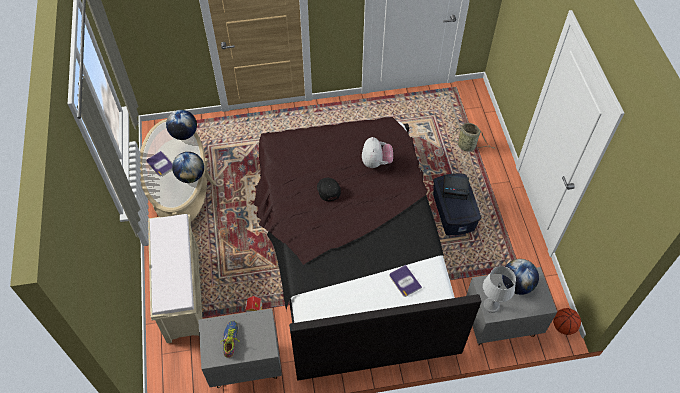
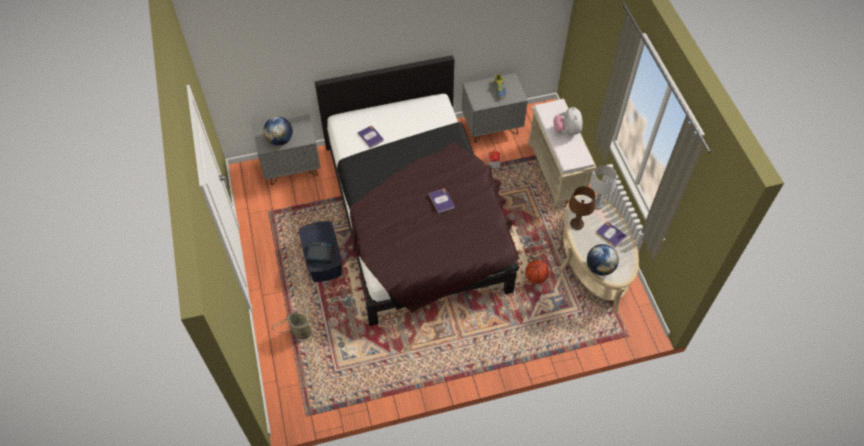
camera: 175 degrees right, 0 degrees up
globe [172,152,204,183] -> brown table lamp [569,186,595,230]
black cap [317,178,341,201] -> book [429,189,454,214]
plush toy [362,137,393,168] -> plush toy moved to [553,107,582,135]
grey table lamp [483,266,516,313] -> grey table lamp moved to [590,166,617,209]
basketball [553,308,581,335] -> basketball moved to [525,260,549,284]

